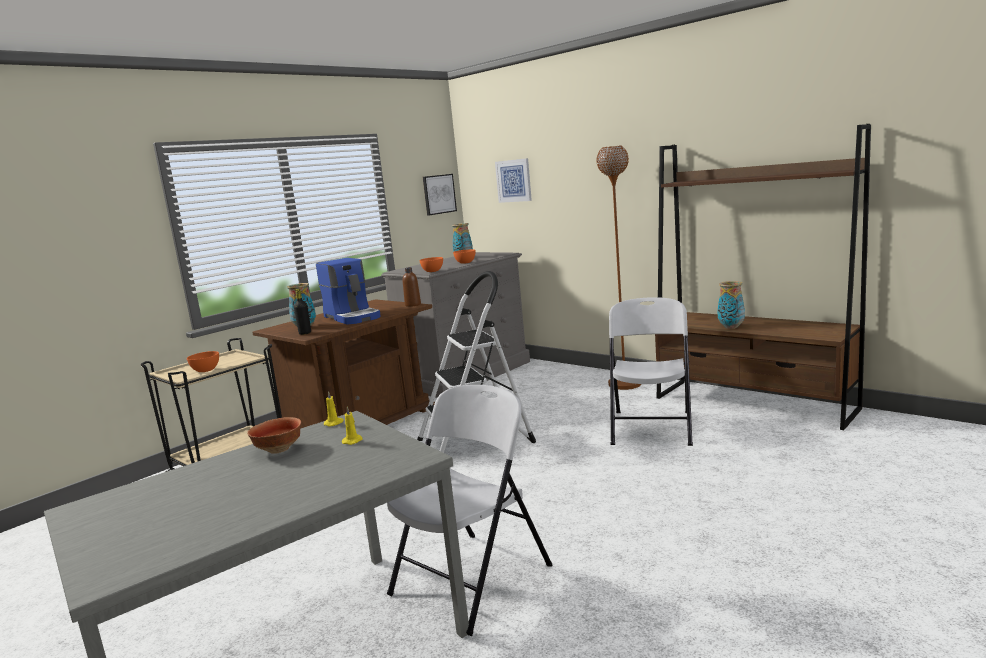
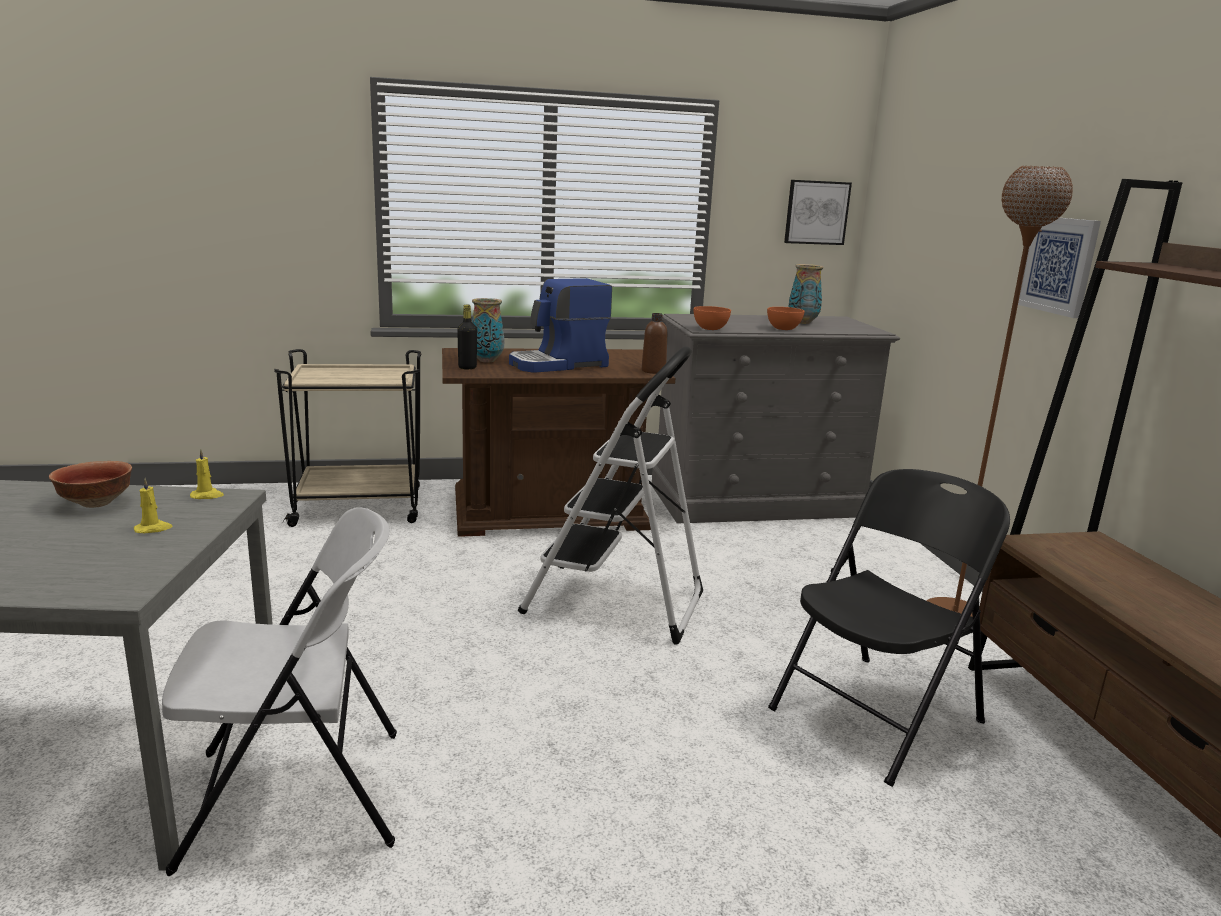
camera: 35 degrees right, 5 degrees up
orange bowl [187,351,219,372] -> none
coffee machine [316,258,381,325] -> coffee machine turned 60 degrees clockwise [509,278,612,373]
picture [495,158,532,203] -> picture moved to [1018,218,1101,318]
white chair [609,297,693,446] -> black chair [768,469,1010,787]
vase [717,281,745,329] -> none

